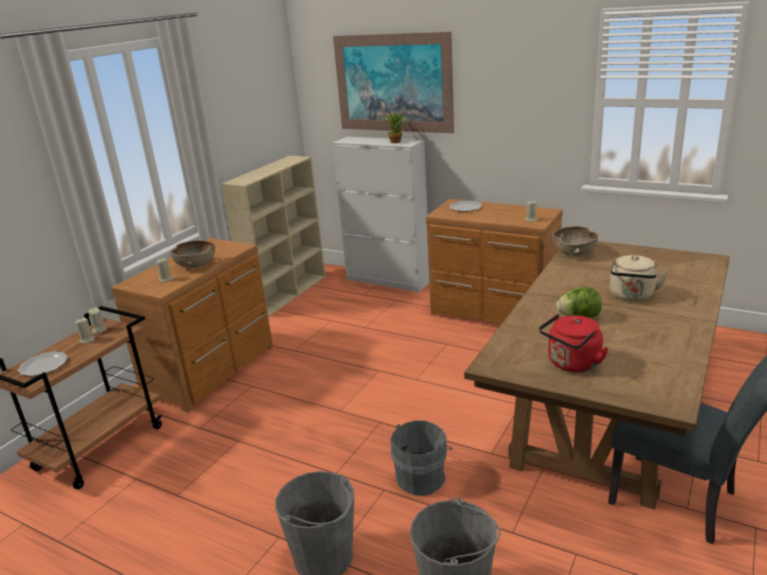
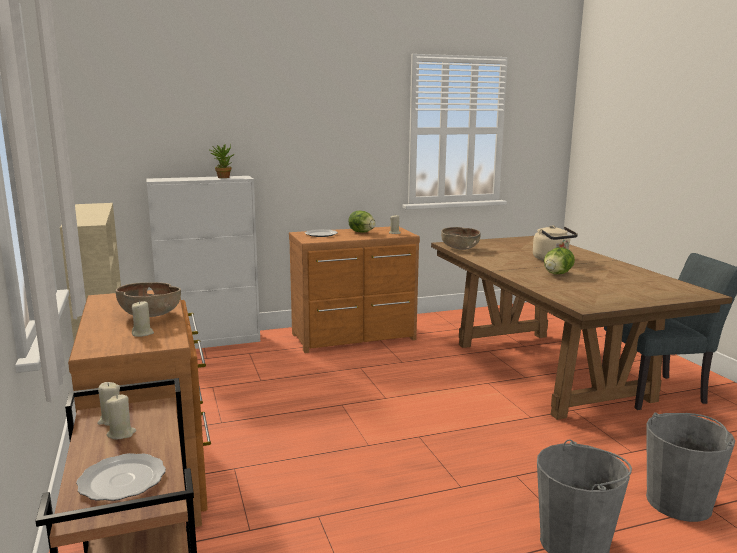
camera: 50 degrees left, 10 degrees down
picture [333,32,454,133] -> none
grey bucket [390,420,453,496] -> none
red kettle [539,314,609,372] -> none
none -> lettuce [348,211,376,233]

